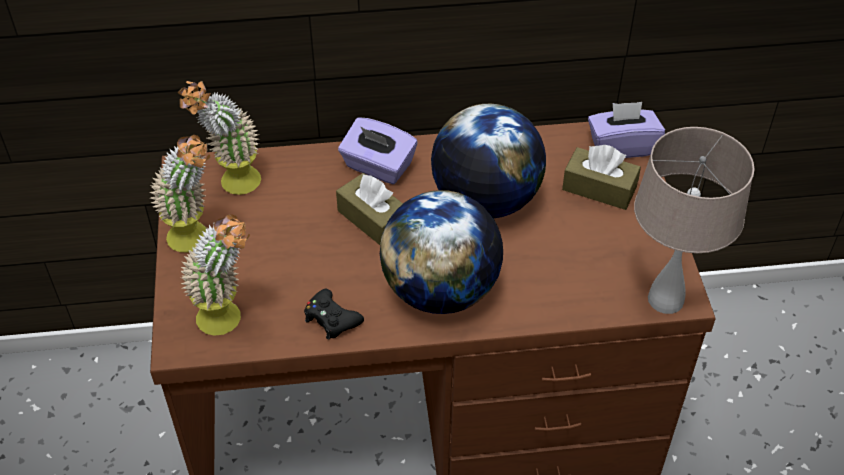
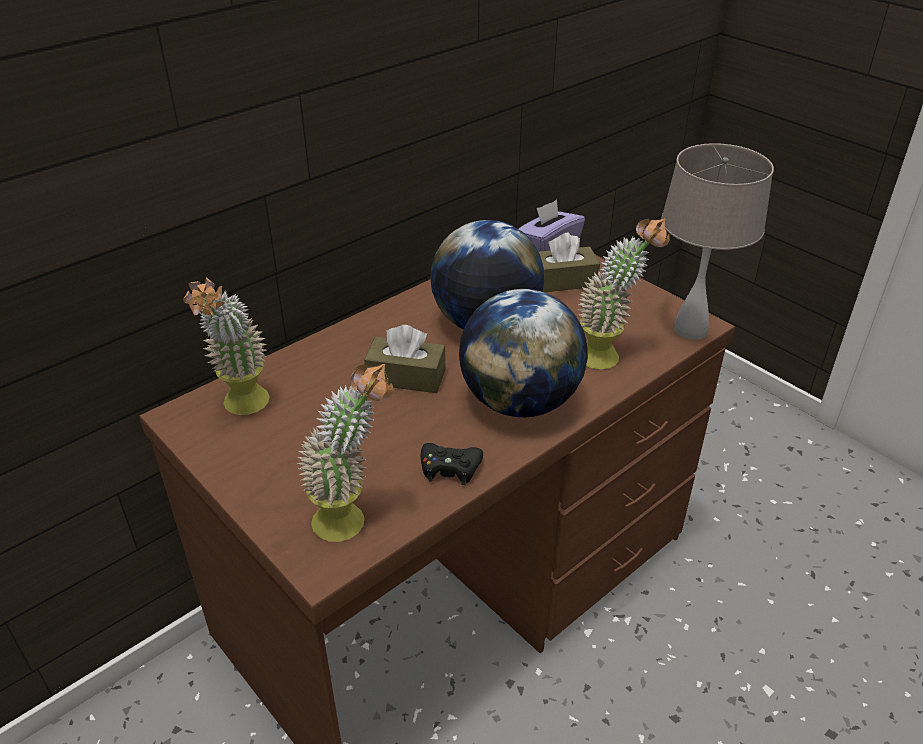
camera: 35 degrees left, 10 degrees down
potted plant [149,135,210,252] -> potted plant moved to [577,218,669,369]
purple tissue box [338,117,418,184] -> none

